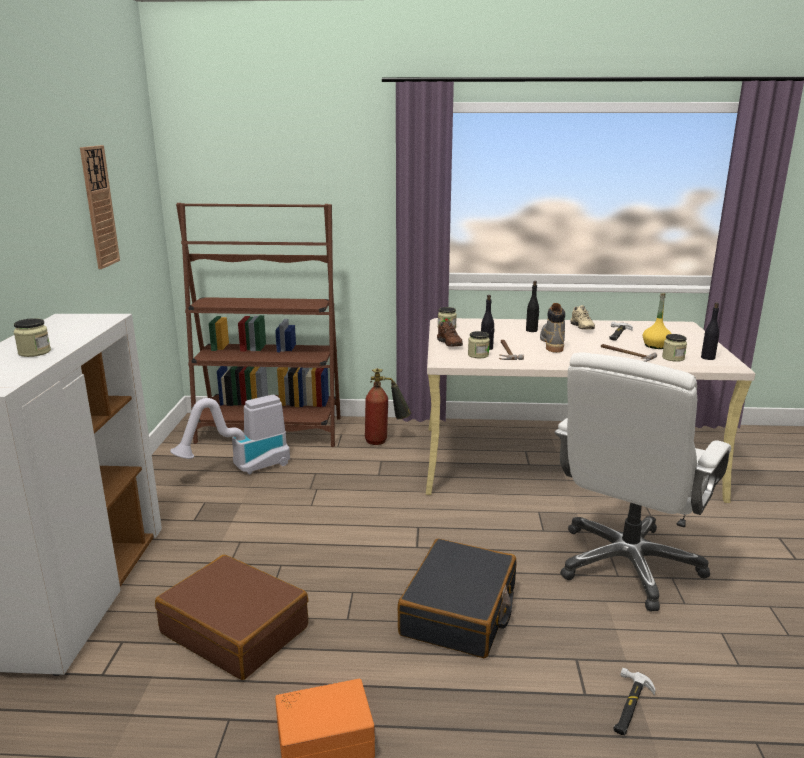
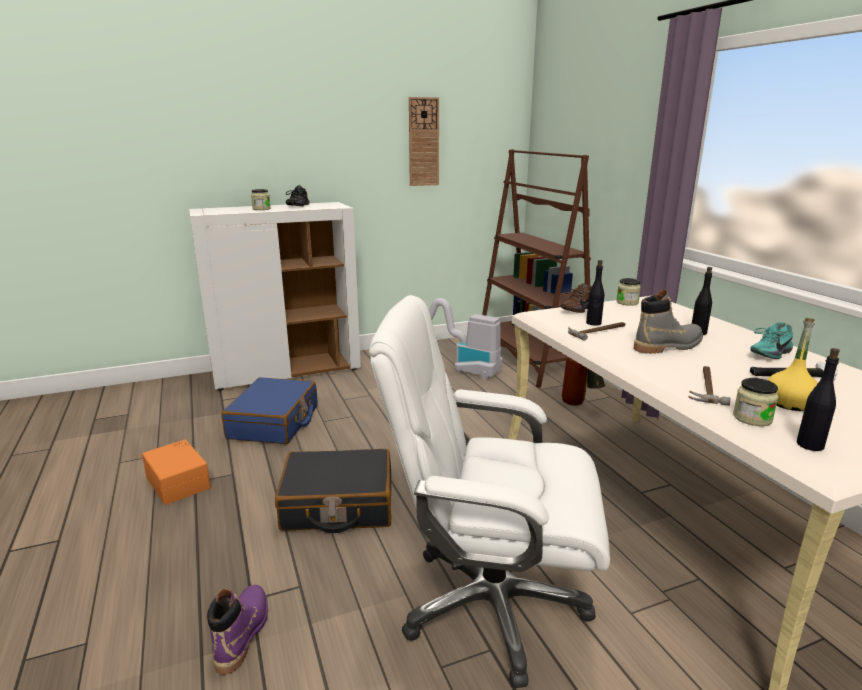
camera: 65 degrees right, 0 degrees up
brown suitcase [155,555,308,680] -> blue suitcase [221,377,317,444]
jar [468,331,490,358] -> none
beige shoe [570,305,595,329] -> turquoise shoe [750,322,793,359]
hammer [613,668,656,735] -> purple boot [207,585,268,675]
none -> black shoe [286,185,309,206]

